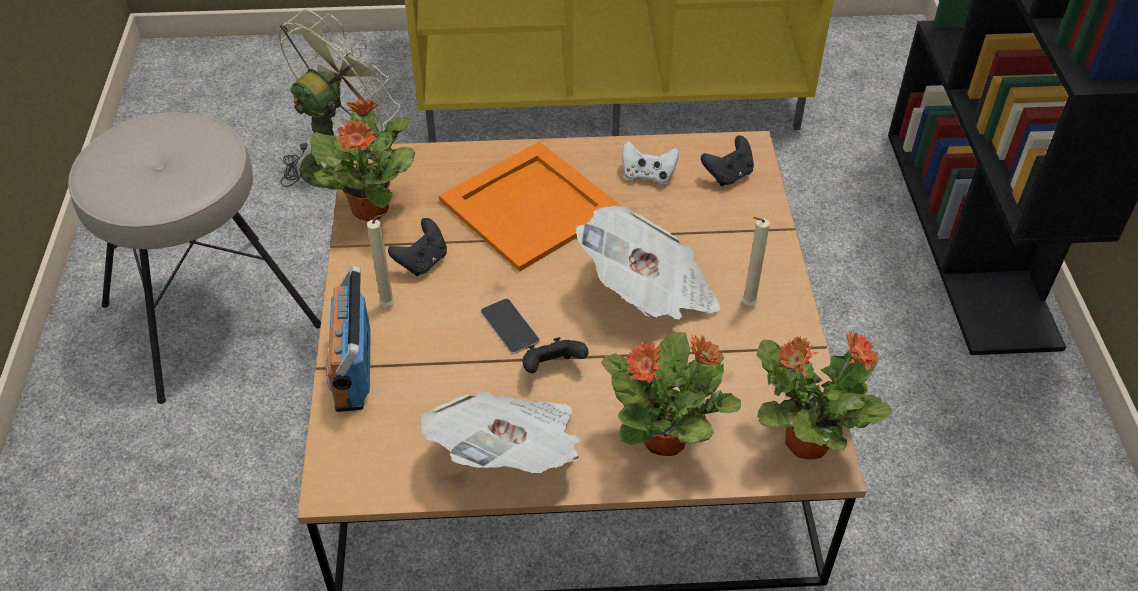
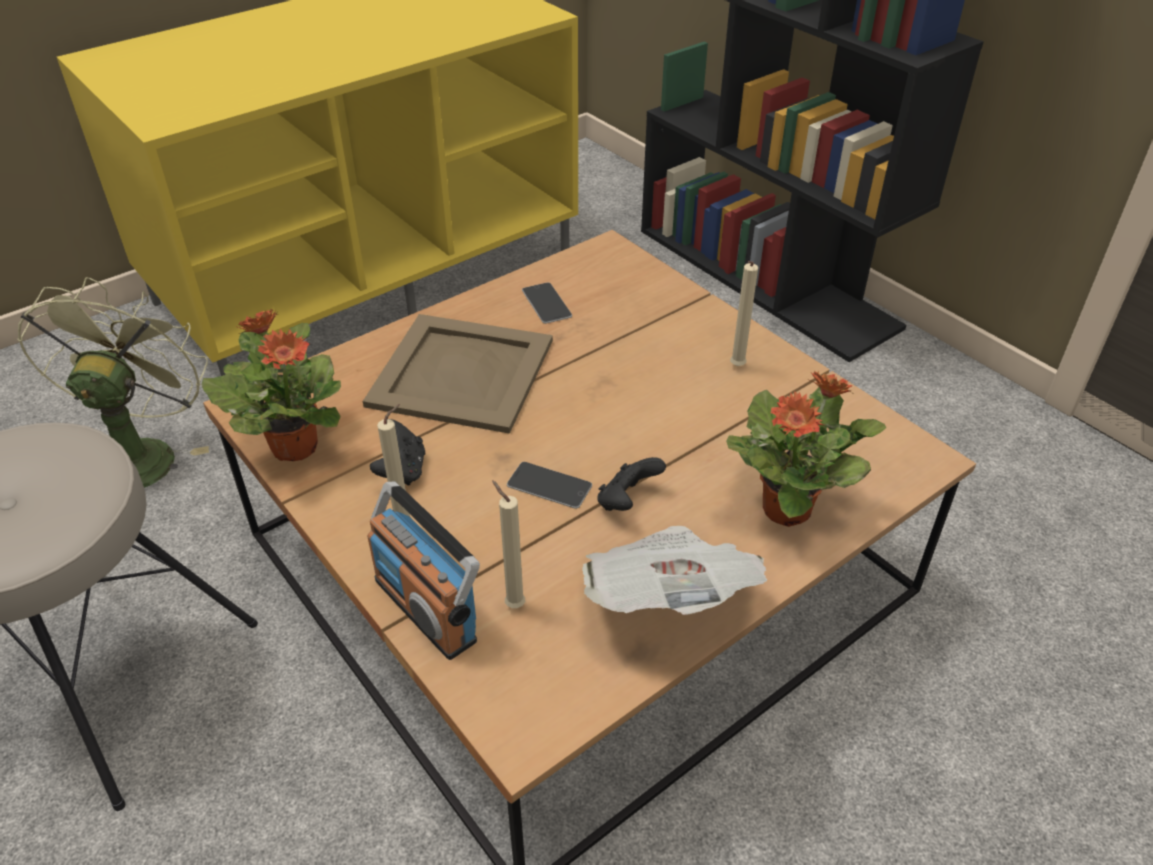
camera: 35 degrees left, 5 degrees down
orange tray [439,142,621,272] -> beige tray [363,314,553,434]
newspaper [576,206,721,320] -> none
white game controller [622,141,679,185] -> phone [522,282,572,324]
black game controller [701,135,754,186] -> none
potted plant [757,331,892,459] -> none
none -> beige candle [492,480,525,608]

